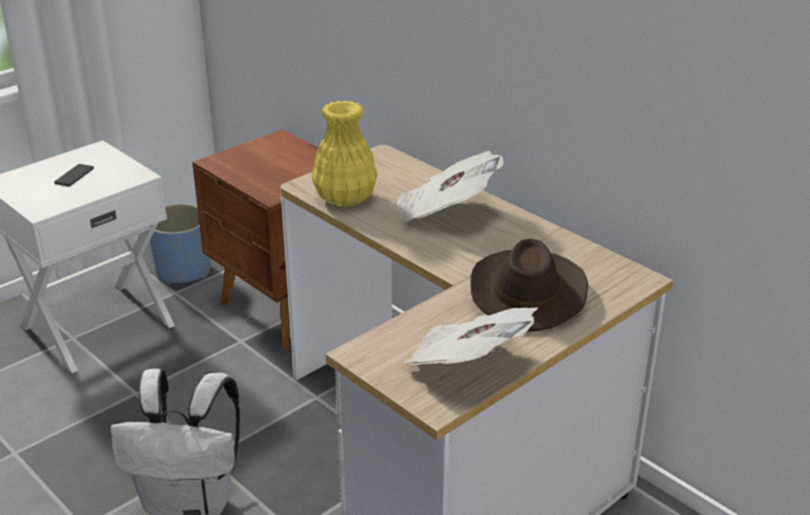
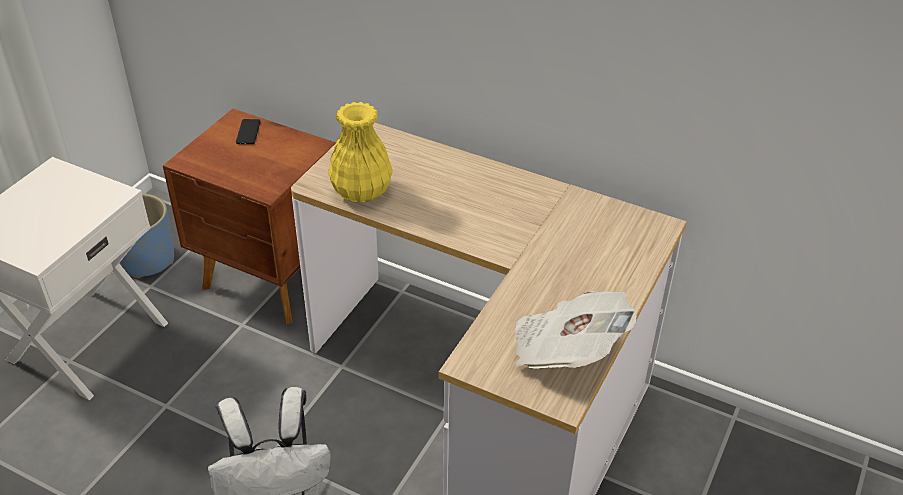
camera: 20 degrees left, 10 degrees up
phone [54,164,94,186] -> phone moved to [236,119,260,144]
newspaper [396,151,504,222] -> none
brown hat [470,239,588,332] -> none

